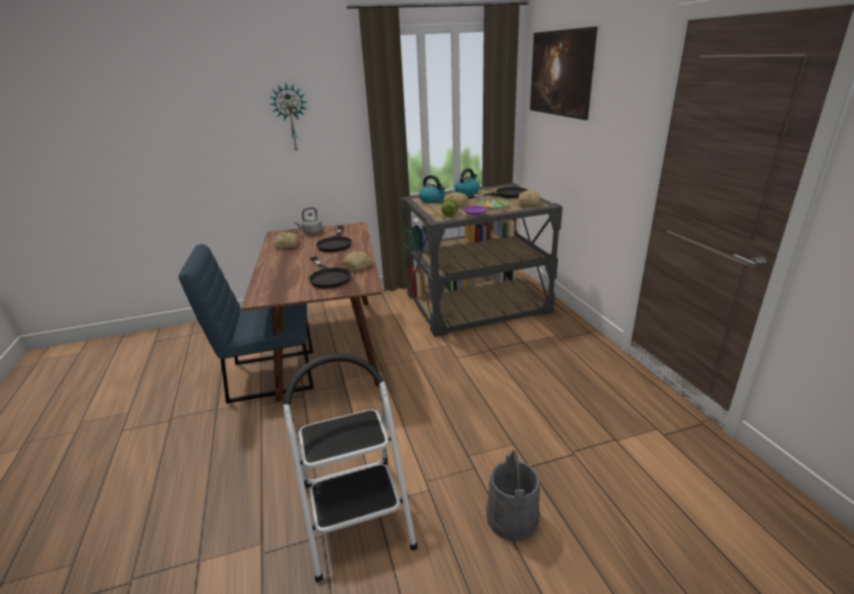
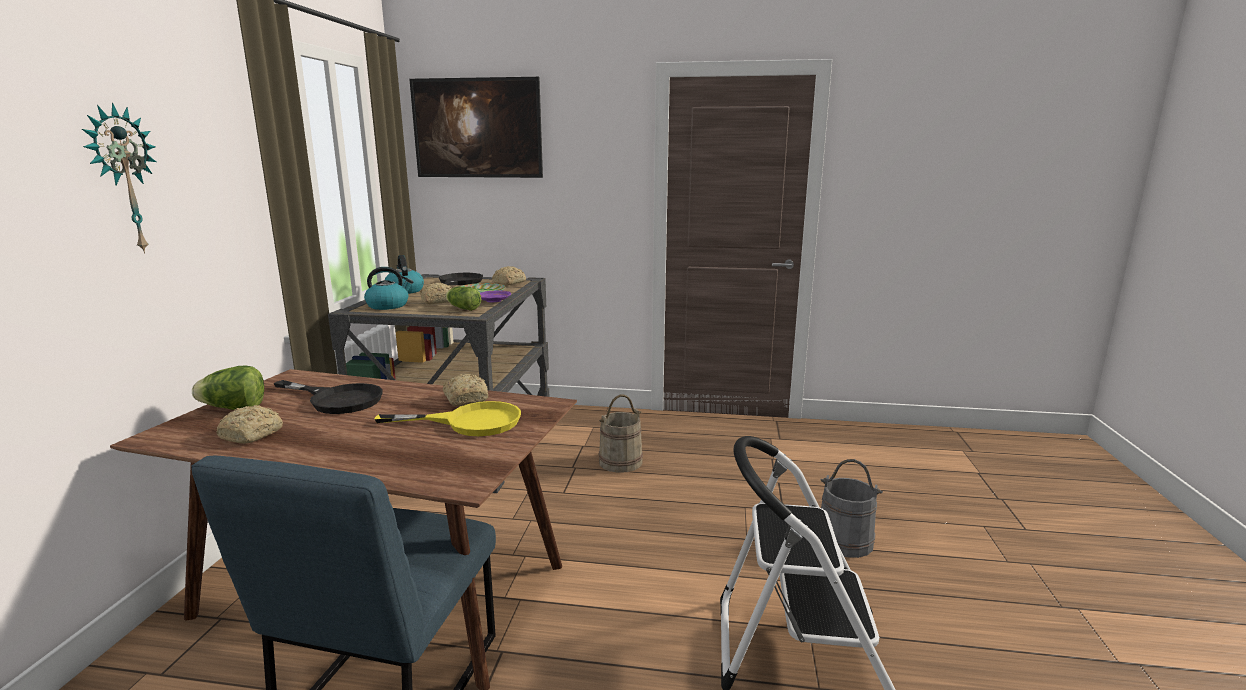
camera: 65 degrees left, 10 degrees down
grey kettle [295,207,323,234] -> lettuce [192,365,264,410]
black frying pan [309,256,351,289] -> yellow frying pan [374,401,521,436]
none -> beige bucket [598,394,643,473]

